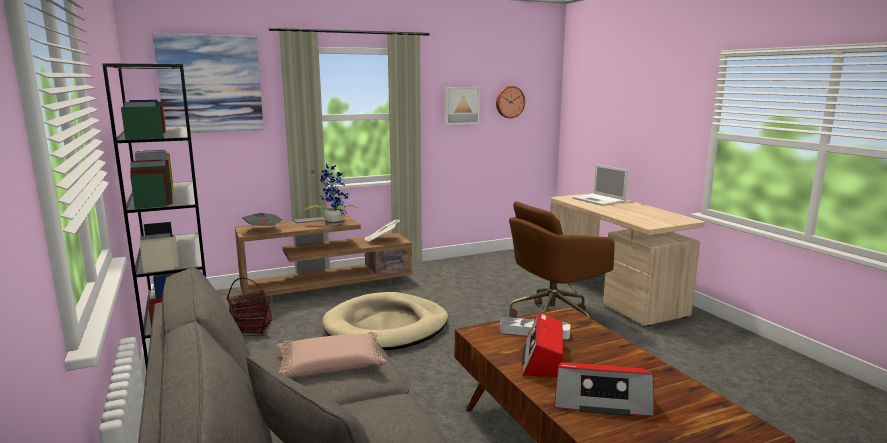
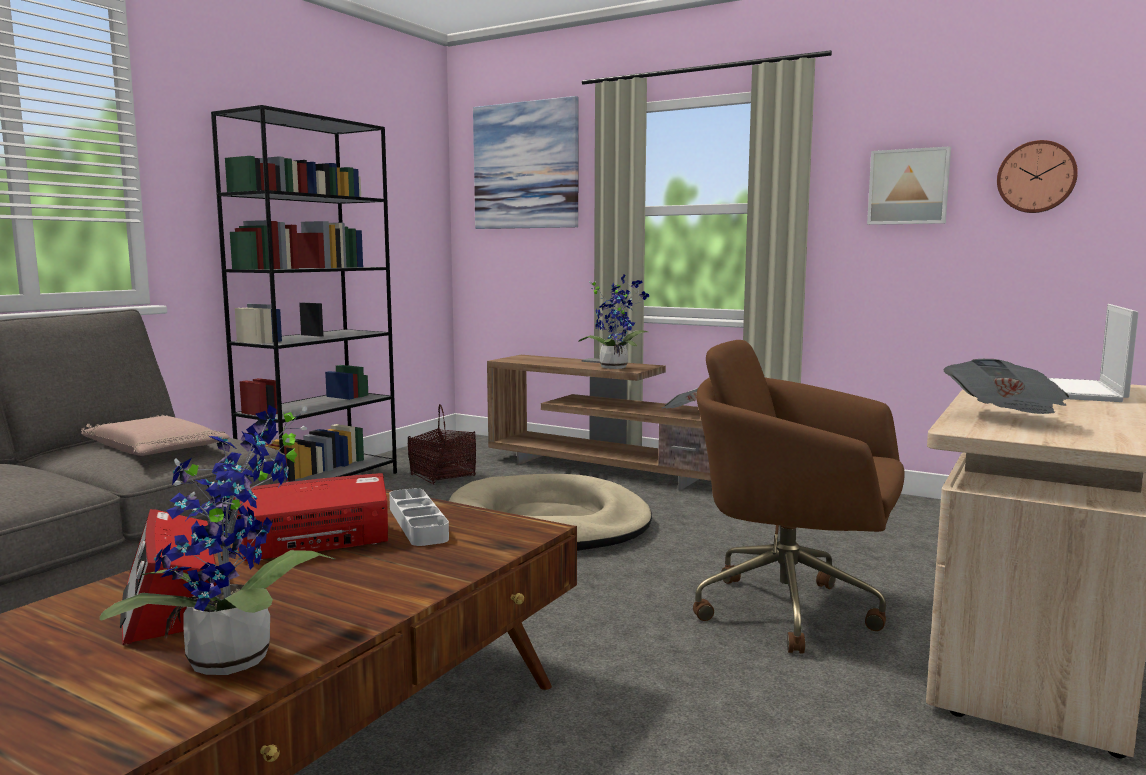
camera: 55 degrees right, 5 degrees down
newspaper [242,213,282,226] -> newspaper moved to [944,359,1069,414]
none -> potted plant [100,405,335,675]

